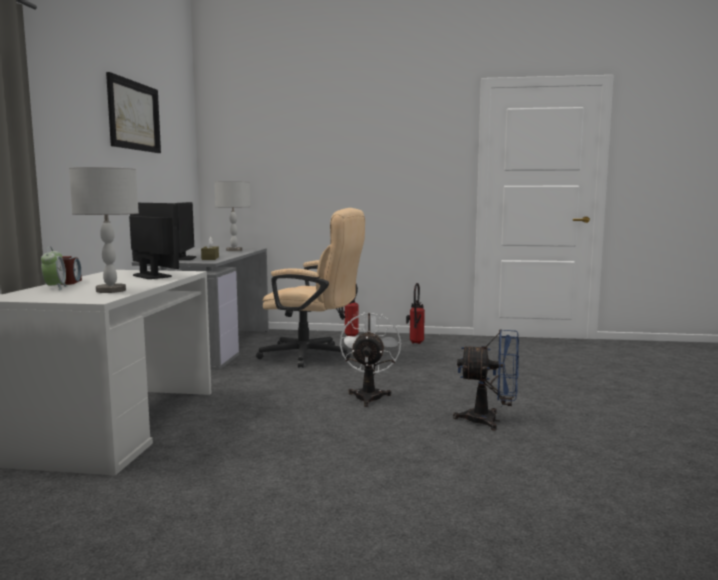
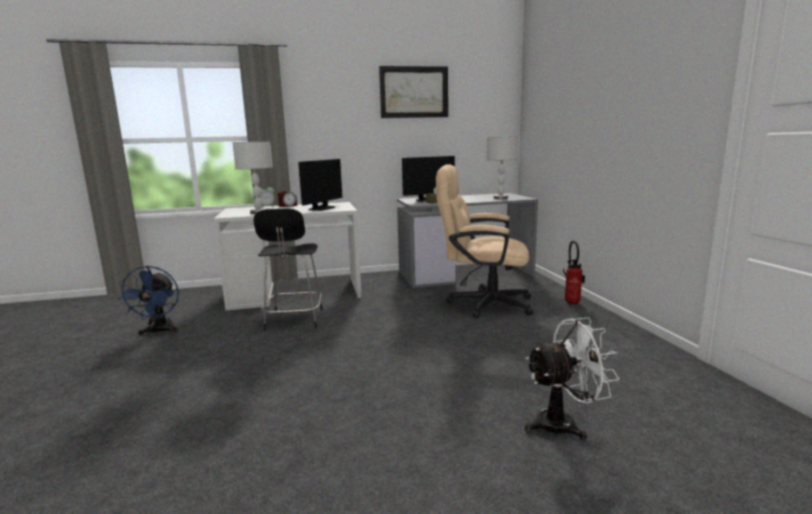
camera: 70 degrees right, 5 degrees up
beige office chair [256,208,365,368] -> beige office chair turned 105 degrees clockwise [436,164,533,318]
white fan [340,312,401,407] -> white fan moved to [525,317,619,440]
fire extinguisher [406,283,425,344] -> none
blue fan [453,330,519,431] -> blue fan moved to [118,266,179,335]
none -> black stool [253,209,323,331]

